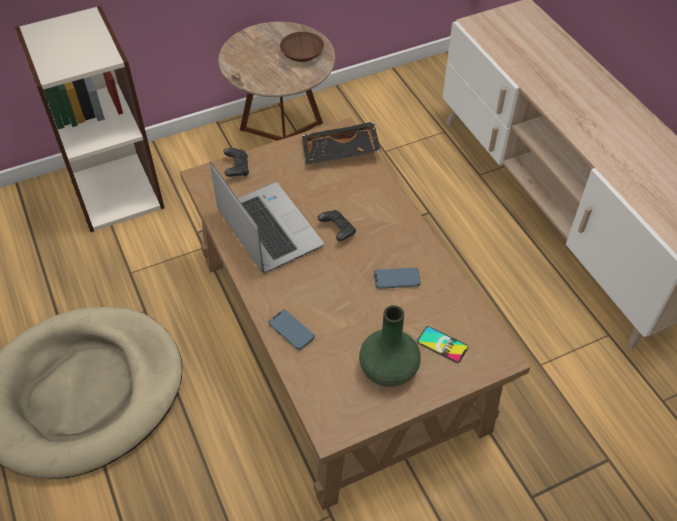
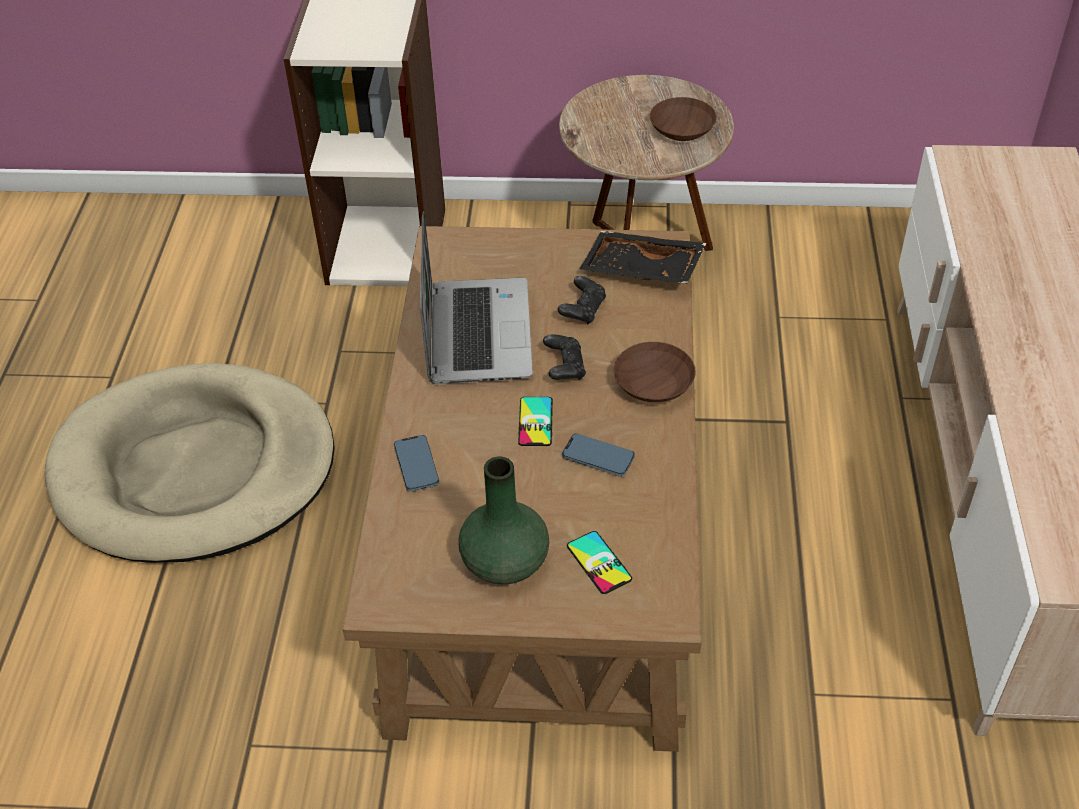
camera: 30 degrees right, 5 degrees down
black game controller [223,148,249,177] -> black game controller moved to [558,276,606,324]
none -> phone [518,397,553,446]
none -> brown bowl [614,342,696,402]

